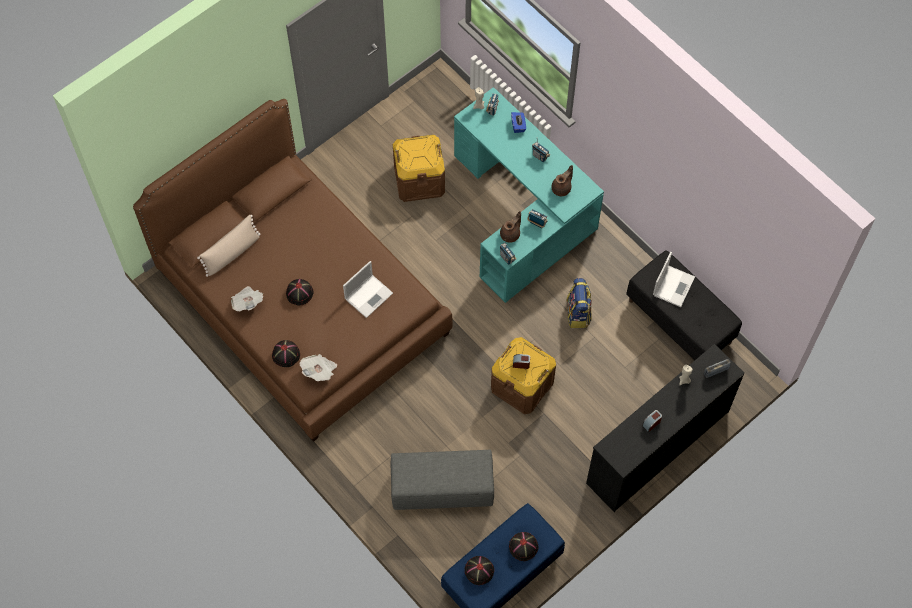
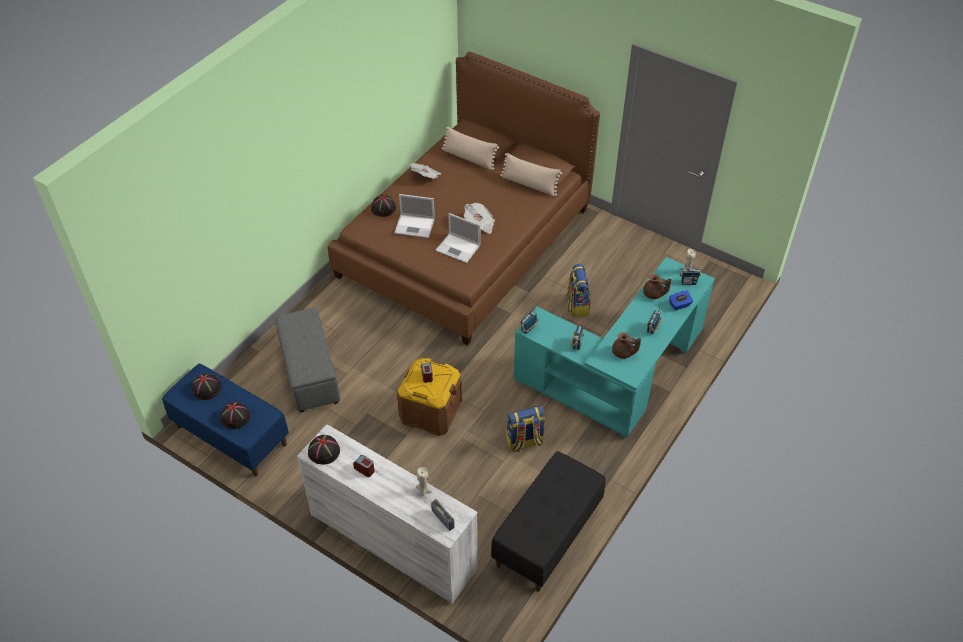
camera: 75 degrees right, 15 degrees down
black hat [286,279,313,305] -> black hat moved to [308,435,340,464]
newspaper [300,354,337,381] -> newspaper moved to [464,203,495,234]
brown storage box [393,135,445,202] -> none
brown teapot [500,211,521,243] -> brown teapot moved to [643,274,672,299]
black dresser [586,344,745,512] -> white dresser [297,424,478,604]
laptop [653,252,695,307] -> laptop moved to [394,194,435,238]
none -> beige pillow [500,153,562,196]
none -> backpack [565,263,591,317]

